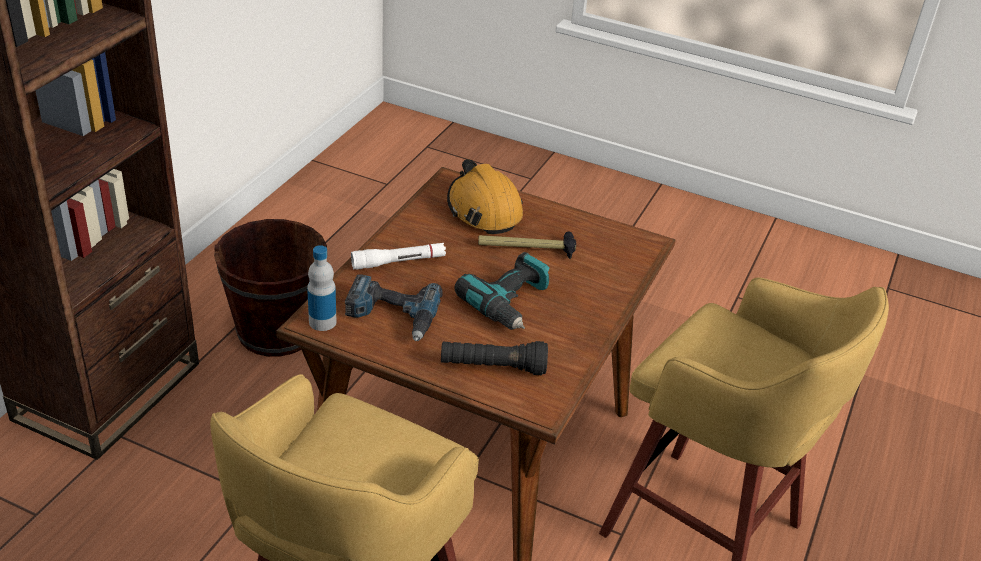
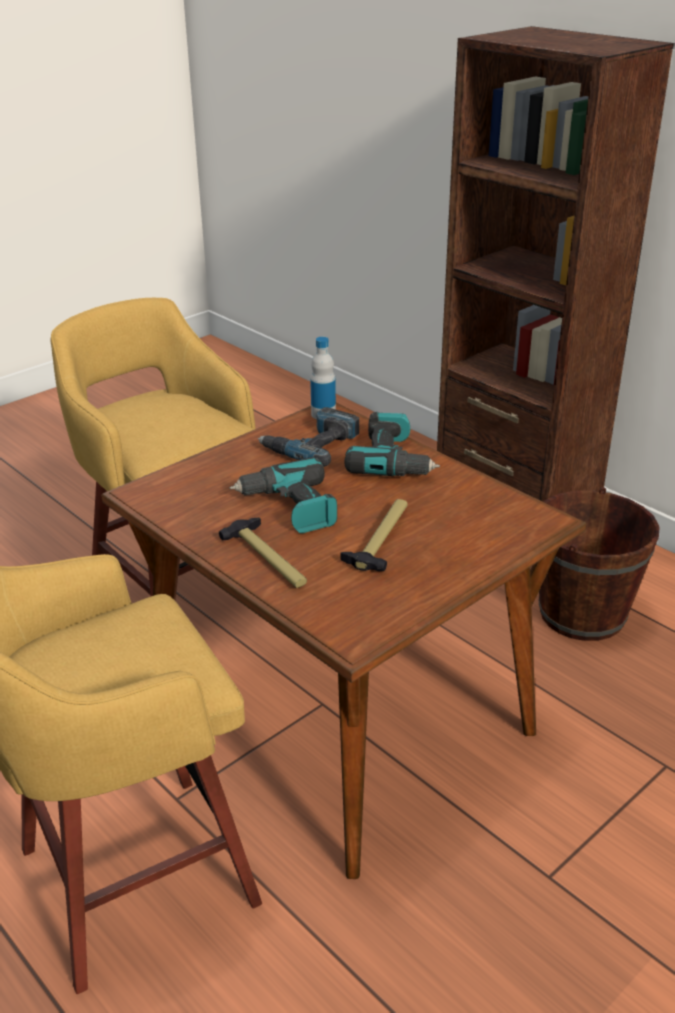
camera: 115 degrees right, 5 degrees down
white flashlight [351,243,446,270] -> power drill [345,412,440,476]
black flashlight [441,341,548,375] -> none
orange hard hat [447,159,523,234] -> none
none -> hammer [219,518,307,588]

